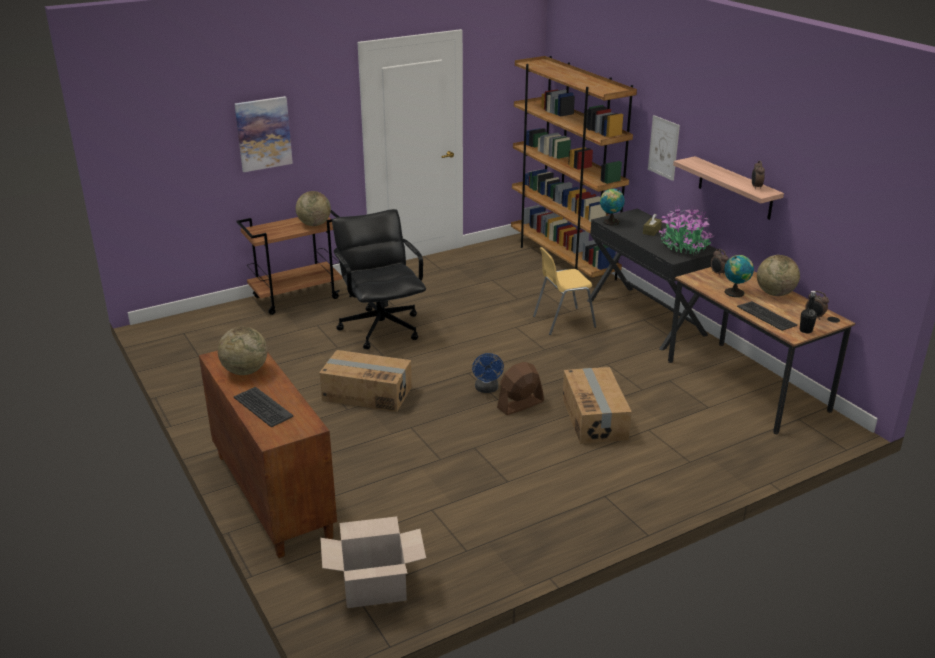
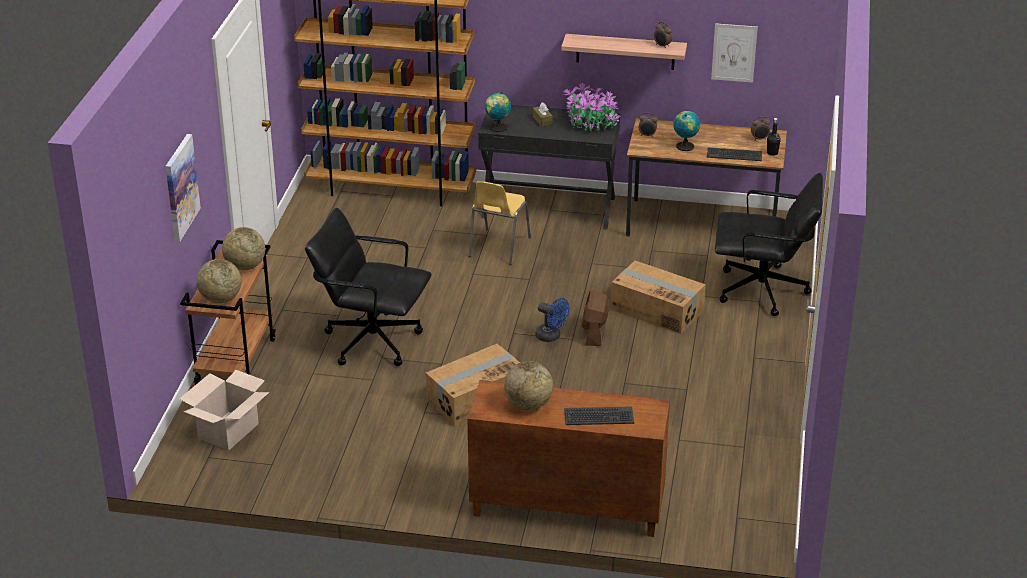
camera: 50 degrees left, 5 degrees up
cardboard box [320,516,426,608] -> cardboard box moved to [179,370,269,450]
picture [648,115,680,181] -> picture moved to [711,23,758,83]
globe [757,255,800,296] -> globe moved to [197,259,241,303]
none -> black office chair [715,173,823,316]

